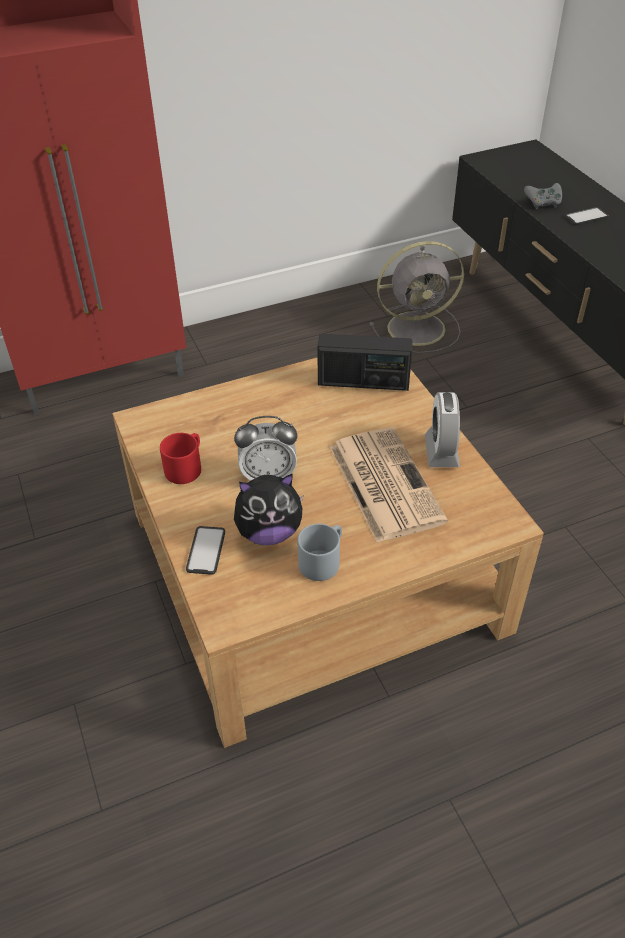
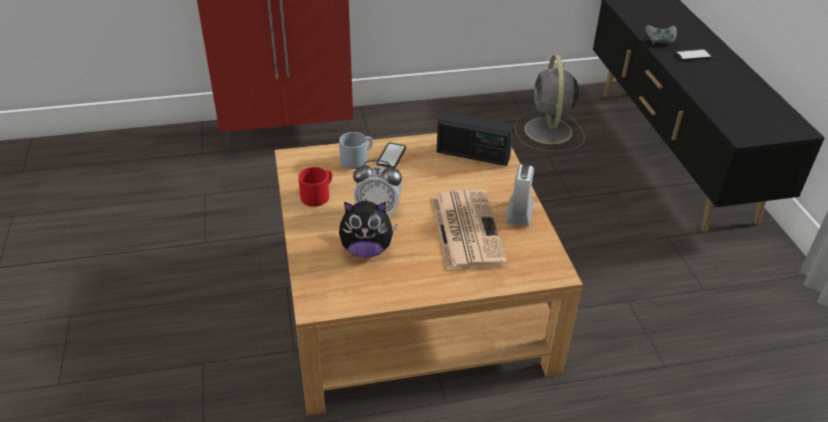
camera: 10 degrees right, 5 degrees down
phone [186,526,225,575] -> phone moved to [376,142,406,168]
grey mug [298,524,342,581] -> grey mug moved to [339,132,373,169]
grey fan [370,241,464,353] -> grey fan turned 90 degrees clockwise [515,55,585,152]

